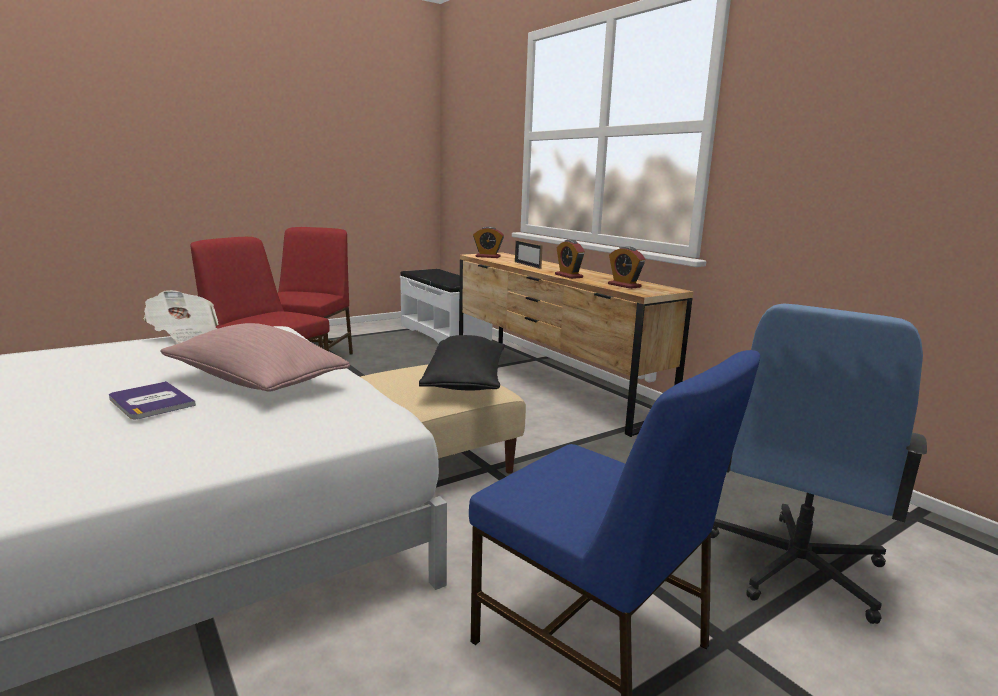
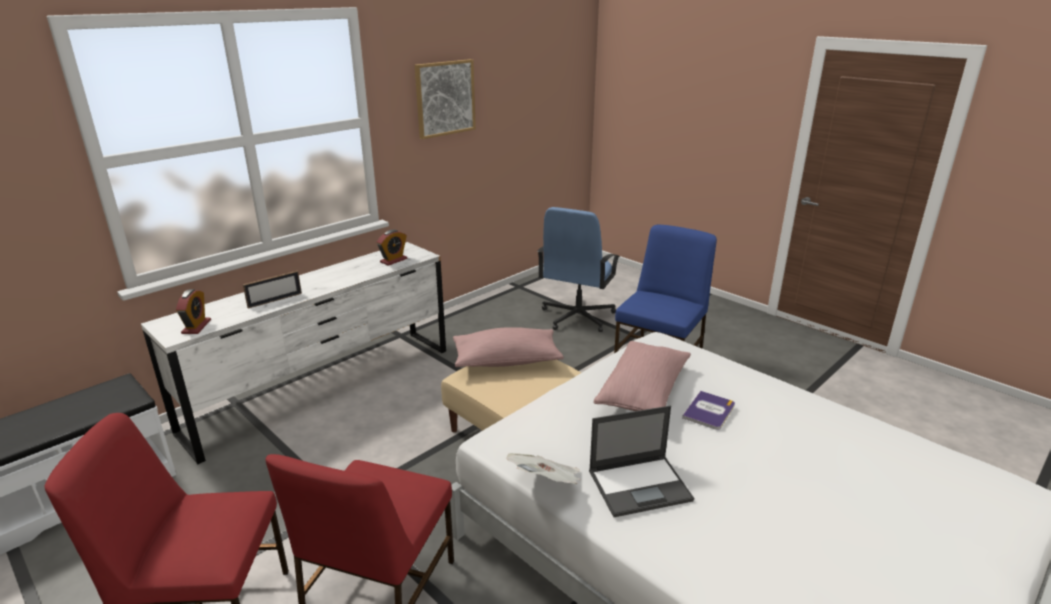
camera: 100 degrees left, 10 degrees up
black pillow [419,335,505,390] -> pink pillow [453,327,563,367]
brown dresser [459,252,693,437] -> white dresser [141,242,446,464]
alarm clock [555,240,585,279] -> none
blue office chair [711,303,927,624] -> blue office chair turned 90 degrees clockwise [537,207,620,332]
none -> picture [415,59,476,139]
none -> laptop [589,406,694,517]

